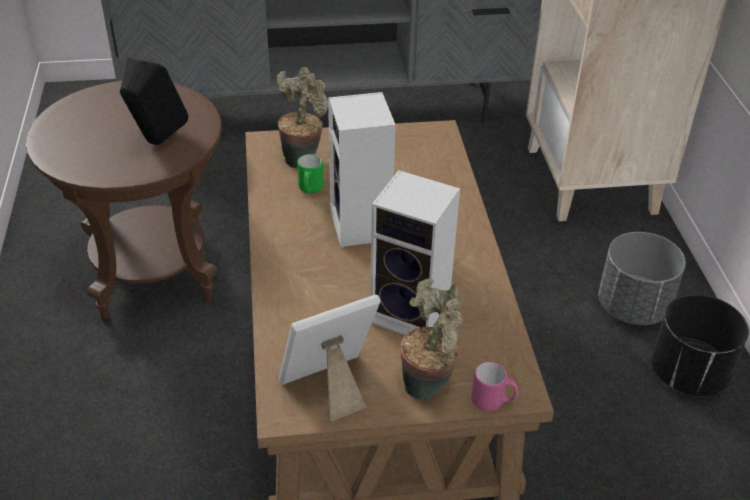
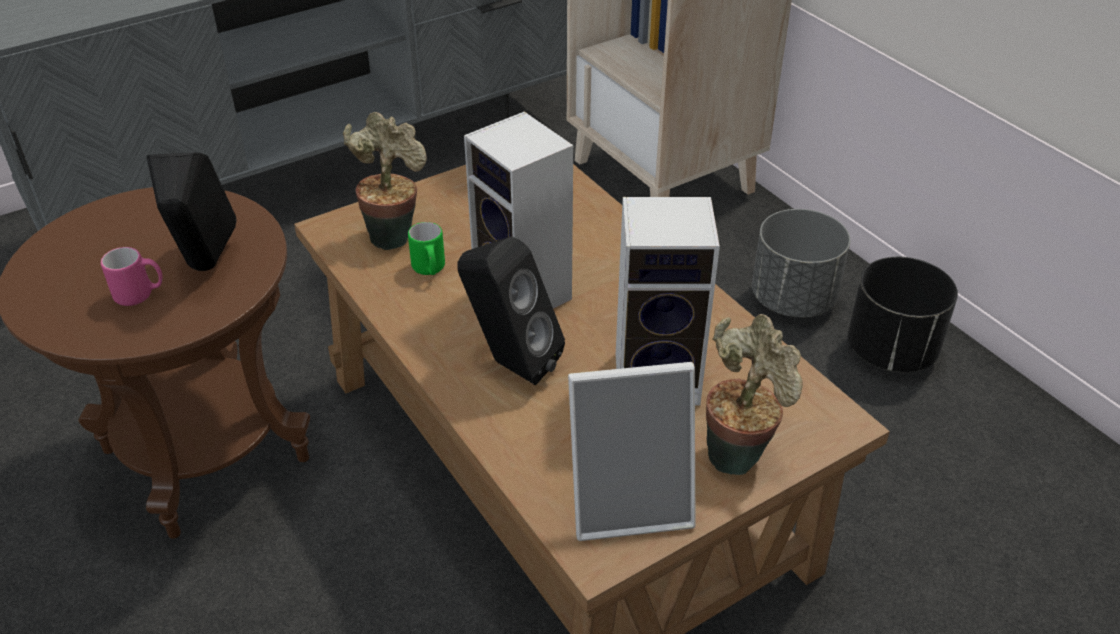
camera: 25 degrees left, 0 degrees up
picture frame [279,295,381,422] -> picture frame turned 135 degrees counterclockwise [568,362,696,541]
pink mug [471,362,518,411] -> pink mug moved to [101,247,163,306]
none -> black speaker [457,236,565,385]

